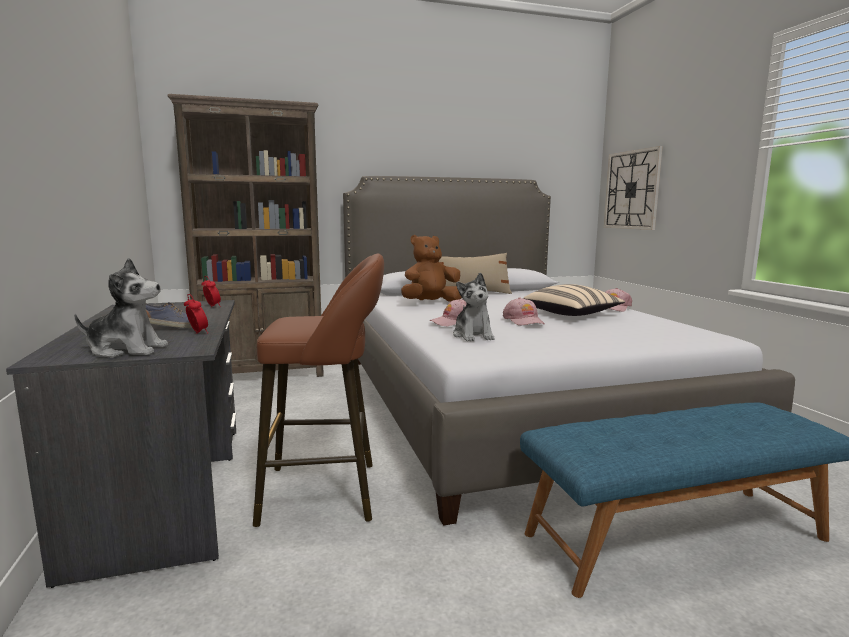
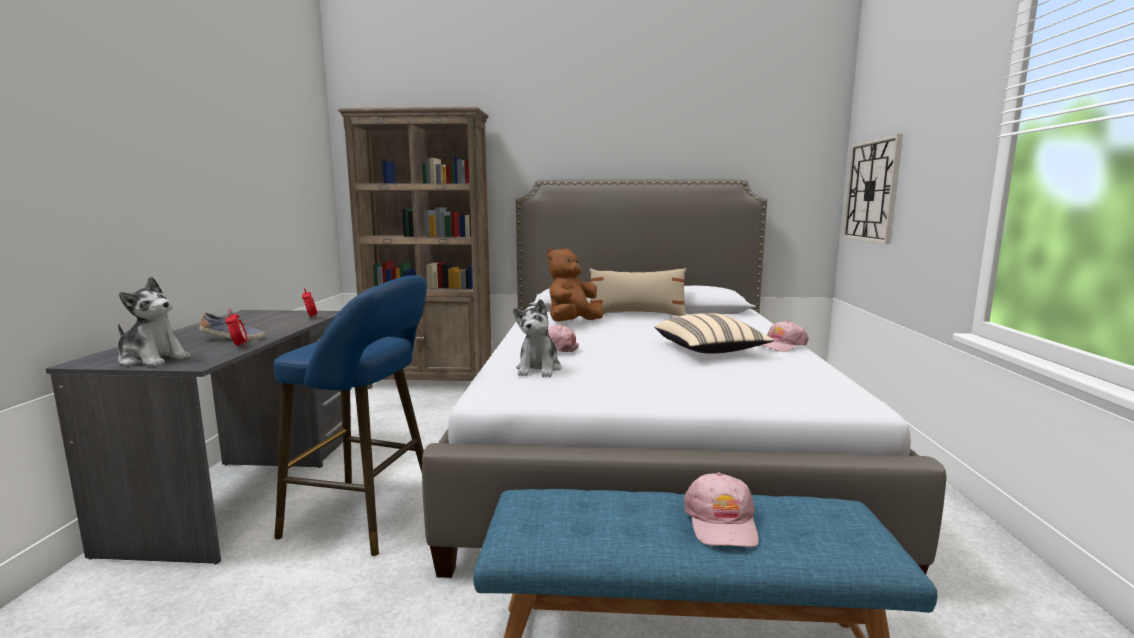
camera: 20 degrees right, 0 degrees up
brown stool [253,254,384,527] -> blue stool [274,275,427,556]
brown plush toy [401,235,462,302] -> brown plush toy turned 45 degrees counterclockwise [547,248,604,322]
pink cap [503,297,545,326] -> pink cap moved to [683,472,759,547]

